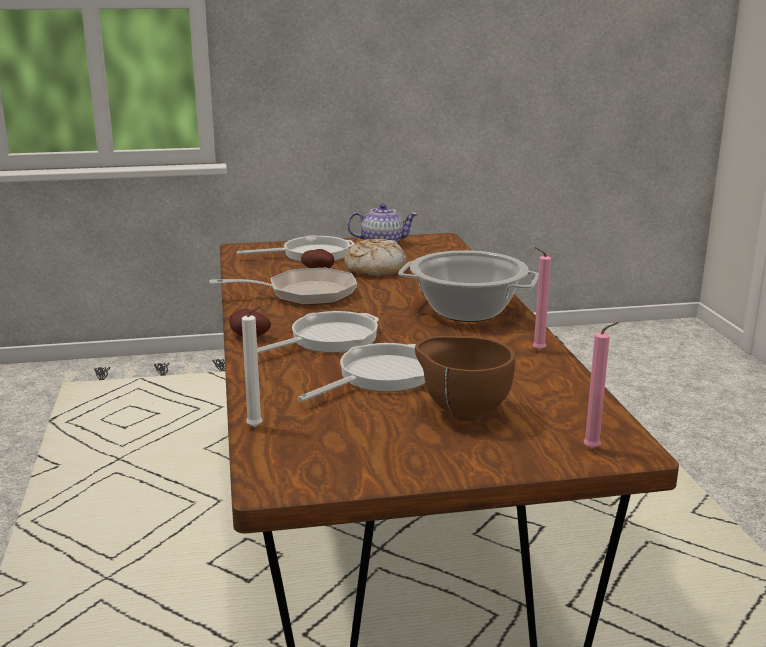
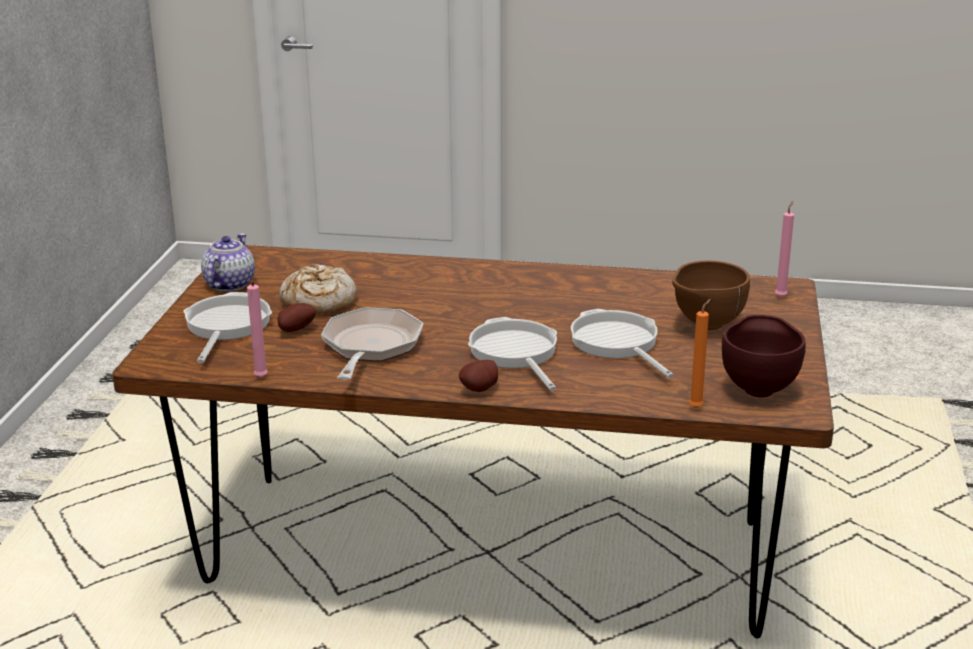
camera: 70 degrees left, 5 degrees up
white candle [242,306,263,427] -> orange candle [689,299,711,408]
cooking pot [398,250,539,322] -> none
pink candle [533,247,551,351] -> pink candle moved to [247,280,268,378]
none -> brown bowl [722,315,806,397]

